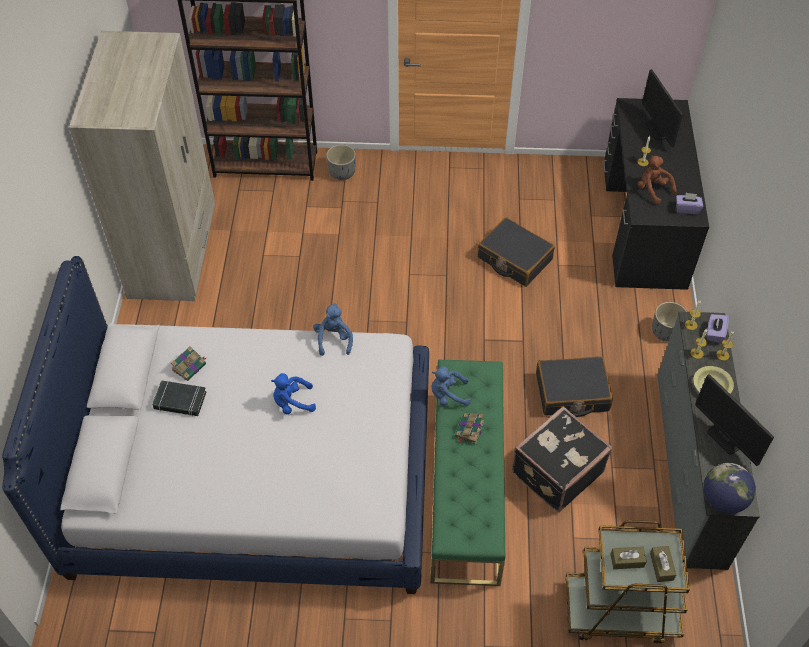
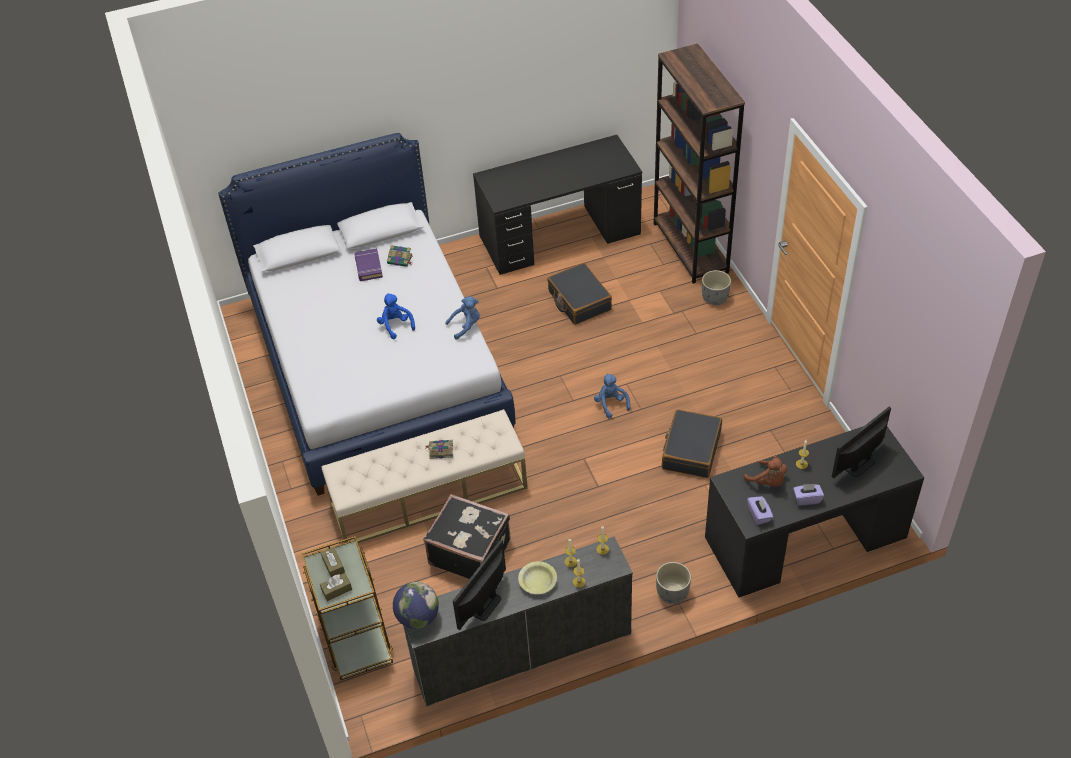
camera: 70 degrees right, 5 degrees down
beige wardrobe [69,31,215,301] -> black desk [473,135,642,275]
black book [152,380,206,416] -> purple book [354,248,383,281]
green bench [430,359,505,586] -> beige bench [321,409,527,543]
blue plush toy [431,366,471,406] -> blue plush toy moved to [594,373,631,418]
black suitcase [536,356,613,417] -> black suitcase moved to [547,263,612,325]
brown plush toy [638,155,677,205] -> brown plush toy turned 105 degrees clockwise [744,456,787,487]
purple tissue box [707,314,729,343] -> purple tissue box moved to [793,484,824,506]

